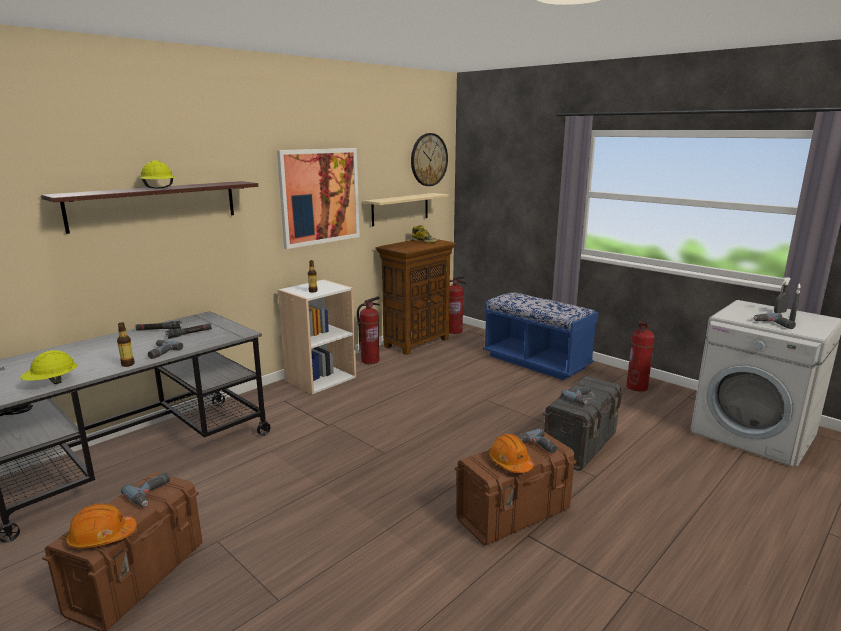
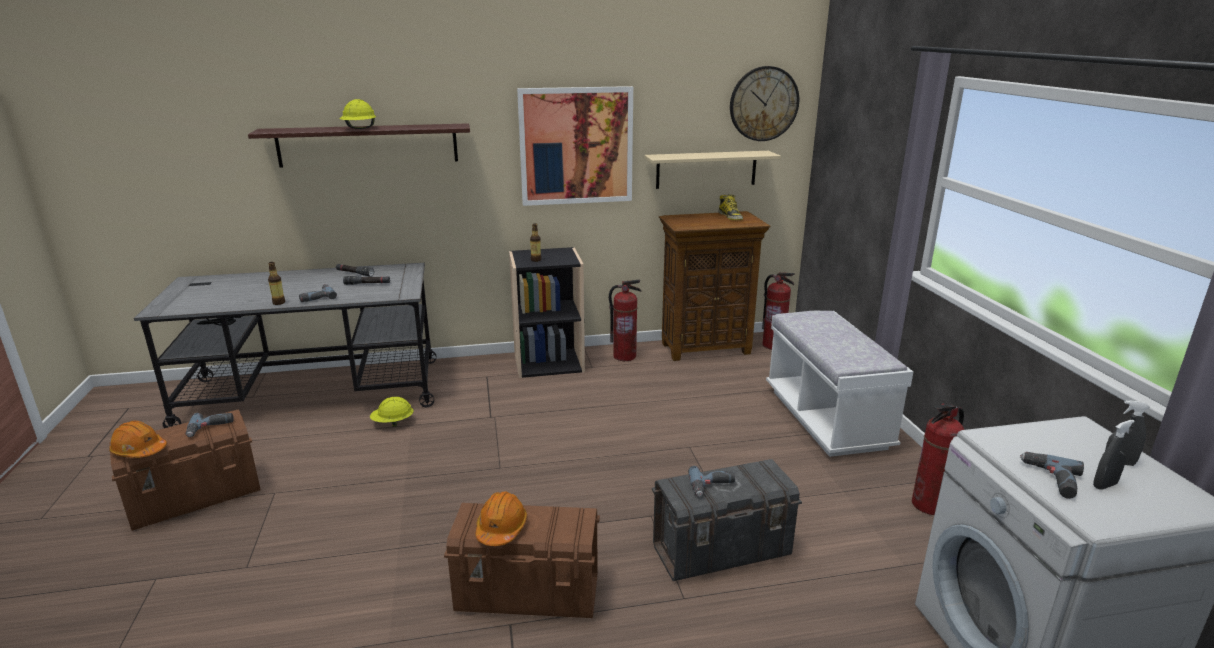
camera: 35 degrees right, 5 degrees up
yellow hard hat [20,350,77,384] -> yellow hard hat moved to [370,397,414,427]
white bookcase [278,280,356,394] -> black bookcase [509,247,585,378]
blue bench [483,292,598,380] -> white bench [766,311,913,457]
power drill [518,428,557,453] -> none

